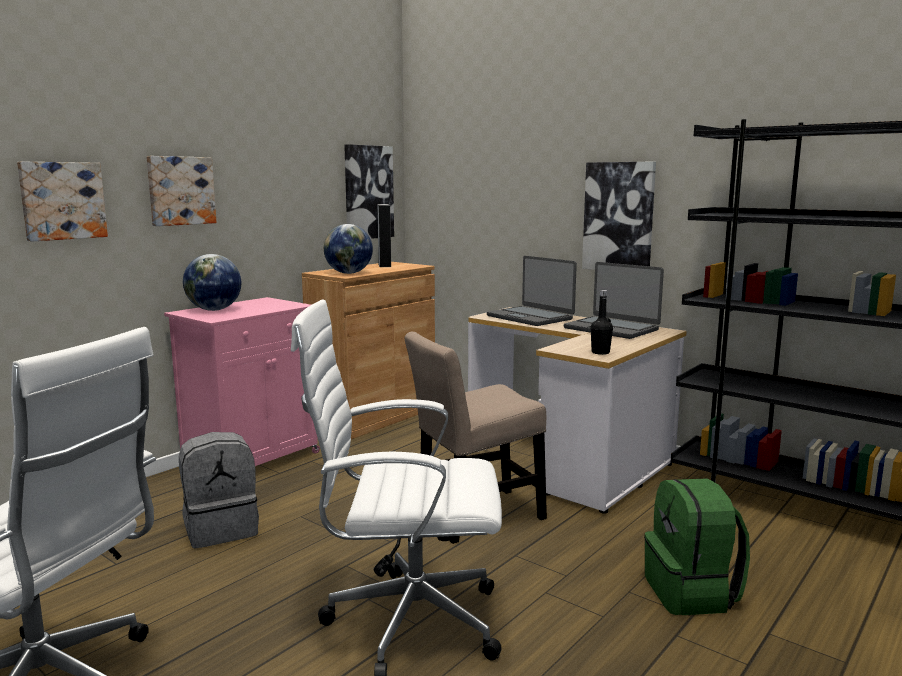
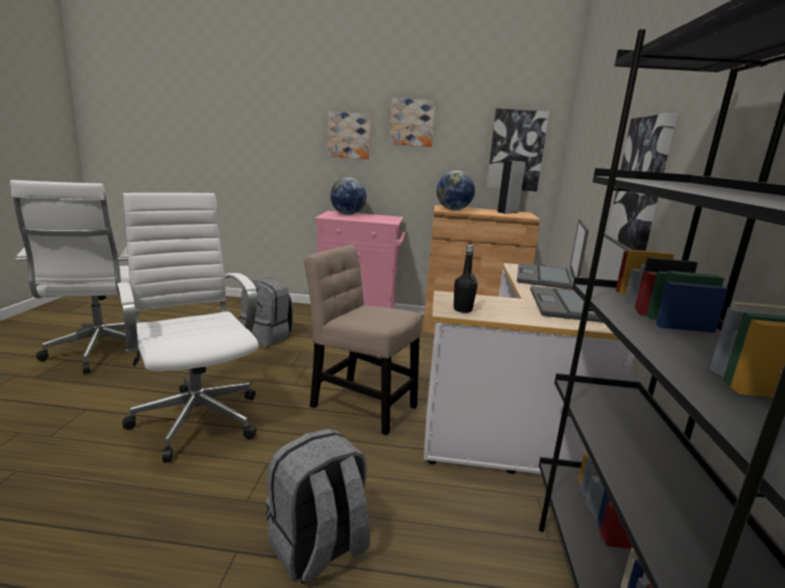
camera: 55 degrees right, 5 degrees up
picture [17,162,108,242] -> picture moved to [389,98,436,147]
green backpack [644,478,750,615] -> grey backpack [266,429,370,583]

